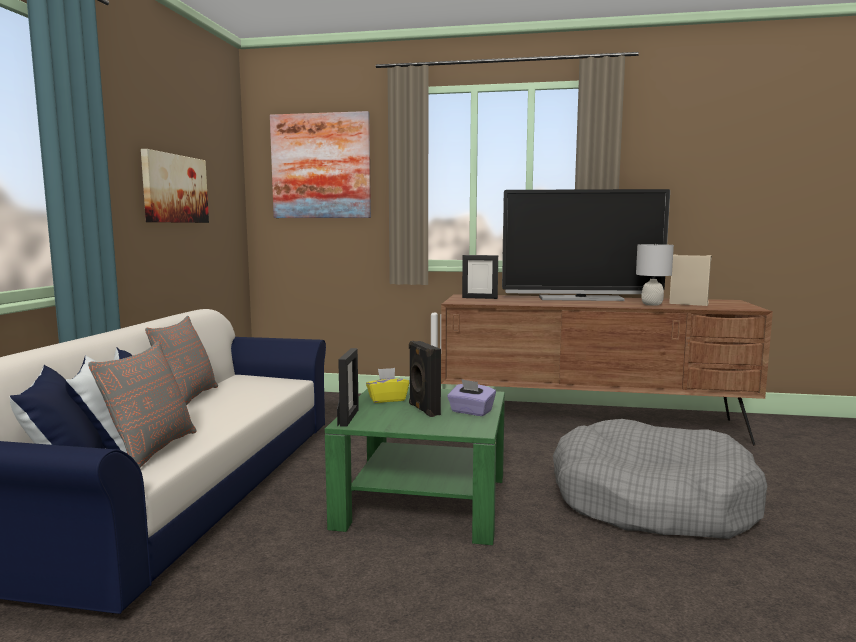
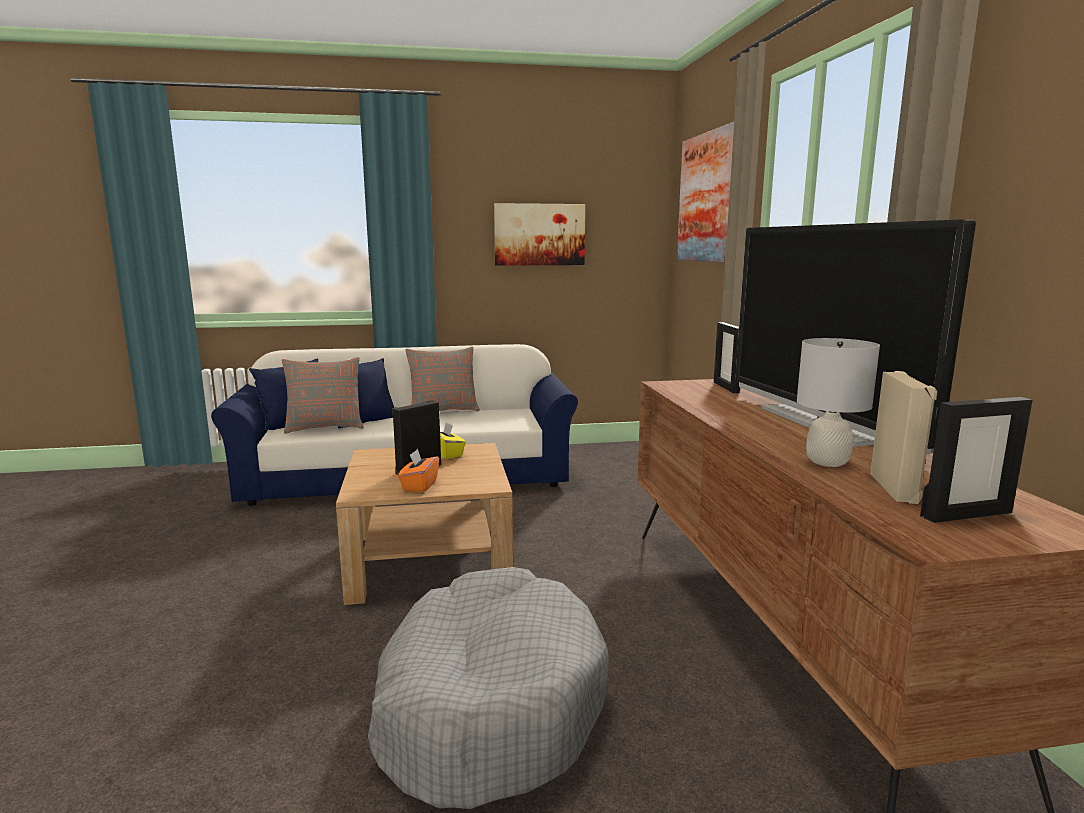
camera: 70 degrees right, 5 degrees up
green coffee table [325,387,505,545] -> brown coffee table [336,443,513,605]
picture frame [337,348,359,427] -> picture frame moved to [920,397,1033,523]
purple tissue box [447,379,496,416] -> orange tissue box [398,449,439,492]

